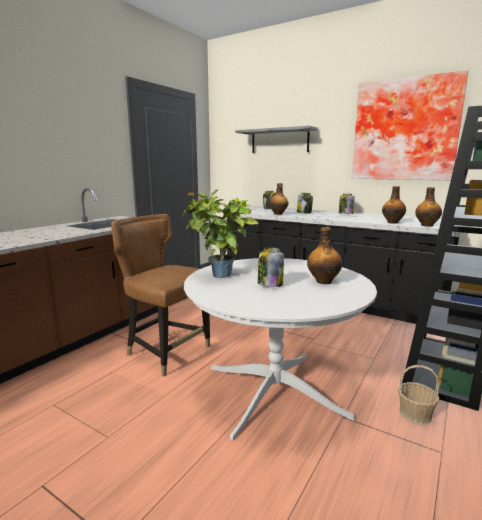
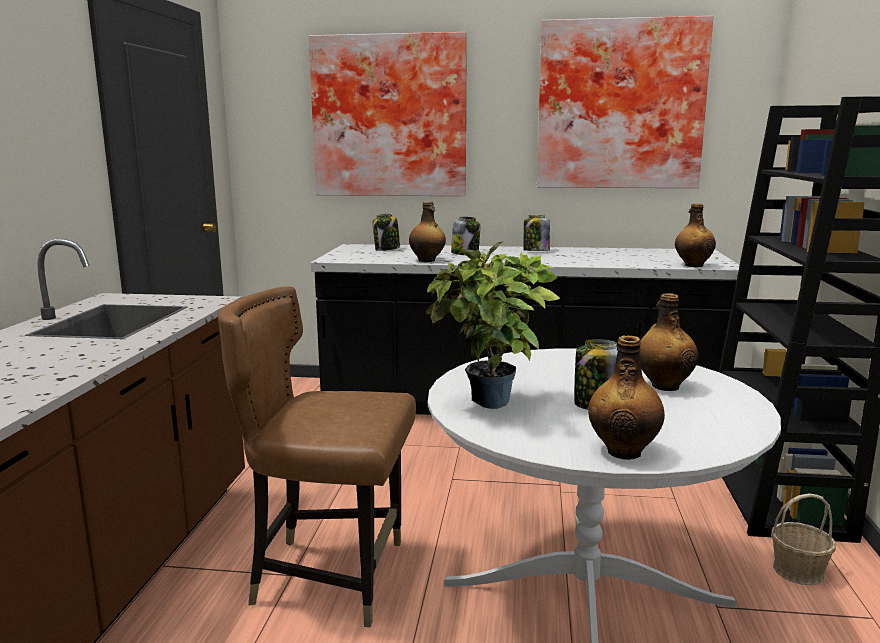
camera: 25 degrees left, 0 degrees up
grey shelf [235,126,318,153] -> picture [308,32,467,196]
bottle [382,186,406,223] -> bottle moved to [588,336,665,460]

